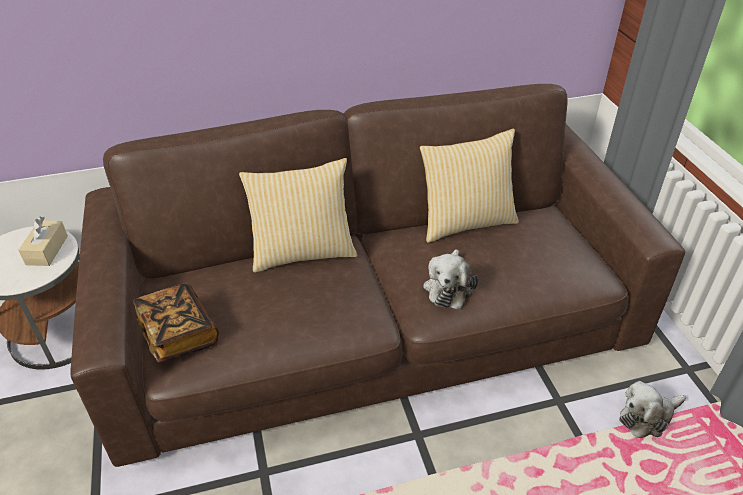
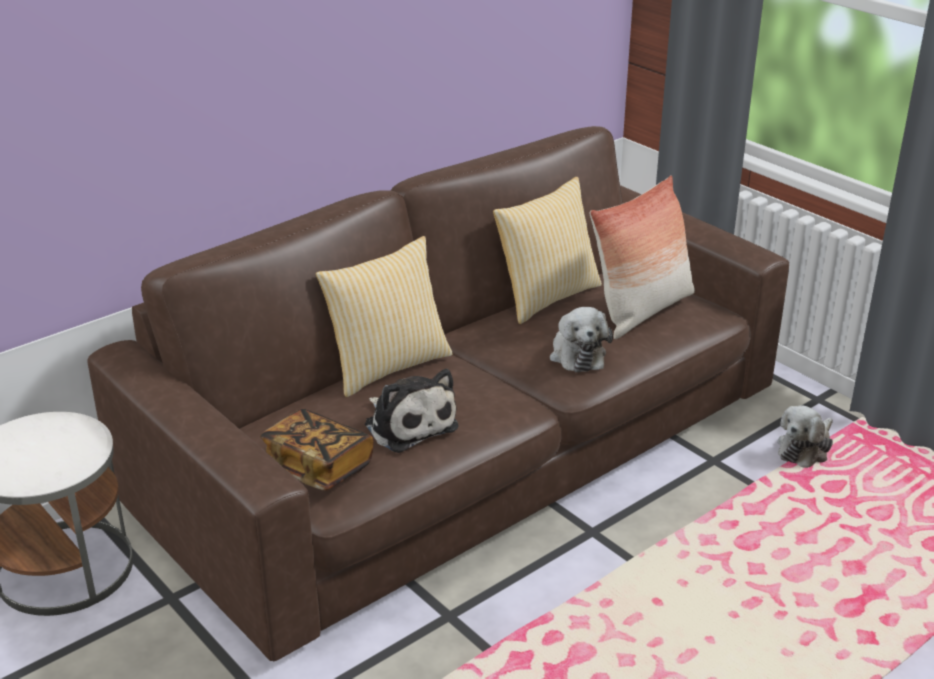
camera: 25 degrees left, 10 degrees down
beige tissue box [18,217,68,266] -> none
none -> plush toy [365,369,459,453]
none -> pillow [590,175,695,339]

